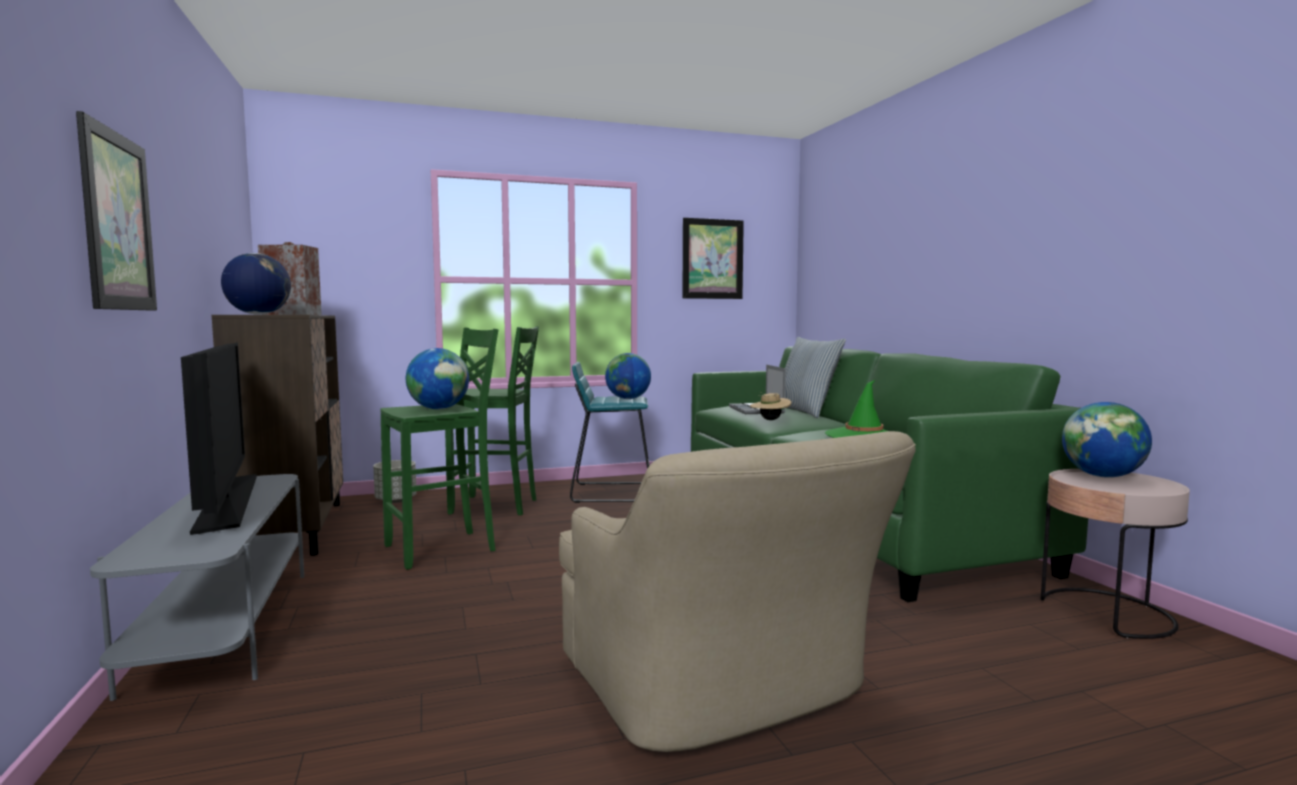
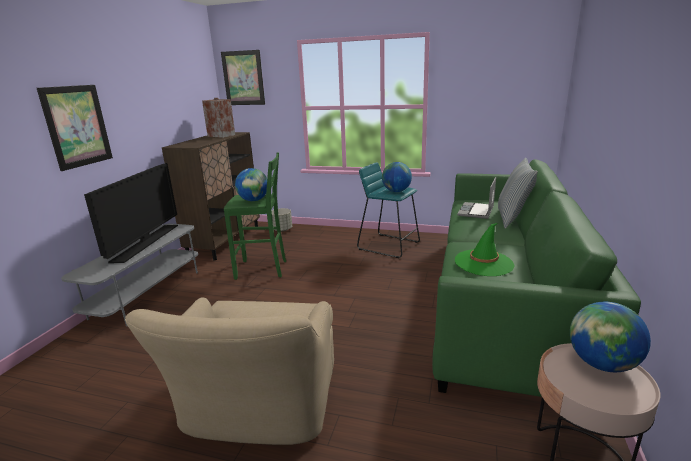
camera: 35 degrees right, 15 degrees up
globe [221,253,291,315] -> none
green stool [445,326,539,515] -> none
picture [682,218,744,299] -> picture moved to [221,50,265,105]
beige hat [750,392,791,420] -> none

